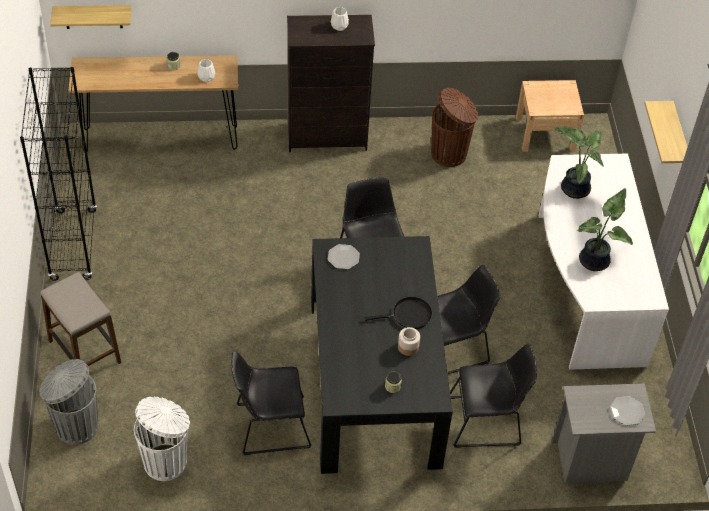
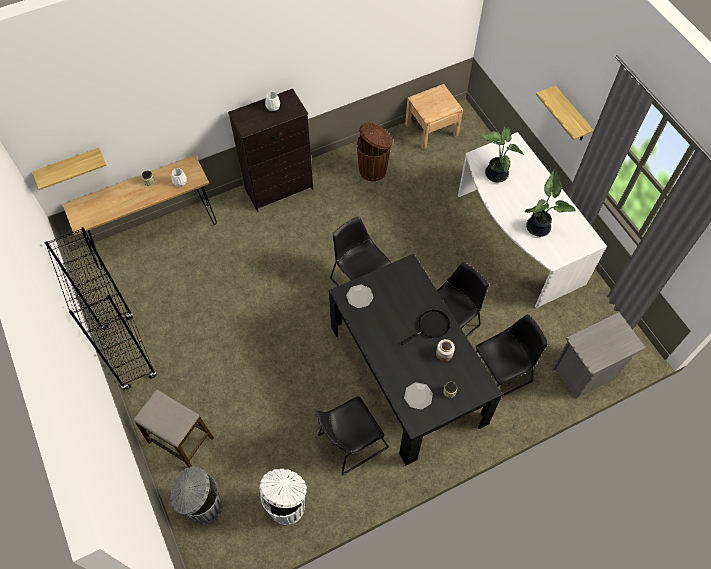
camera: 20 degrees left, 10 degrees up
plate [610,396,645,426] -> plate moved to [404,382,433,410]

